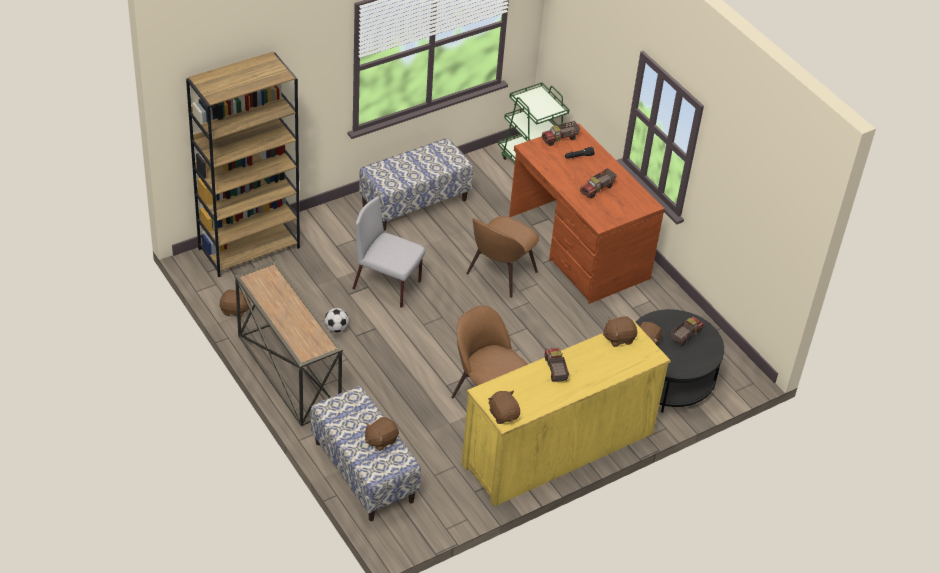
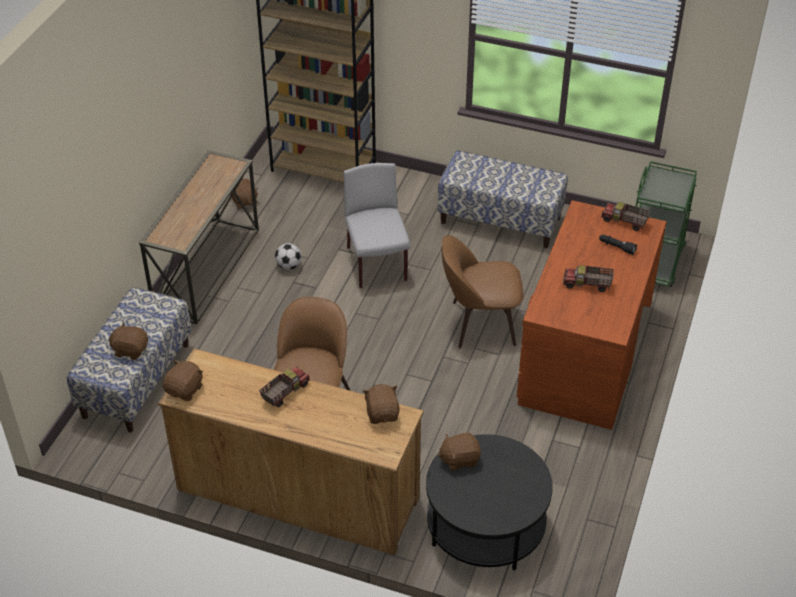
camera: 55 degrees right, 0 degrees up
yellow dresser [462,320,671,506] -> brown dresser [158,349,424,555]
brown plush toy [603,316,637,347] -> brown plush toy turned 45 degrees clockwise [363,384,400,424]
toy truck [670,316,704,346] -> none

